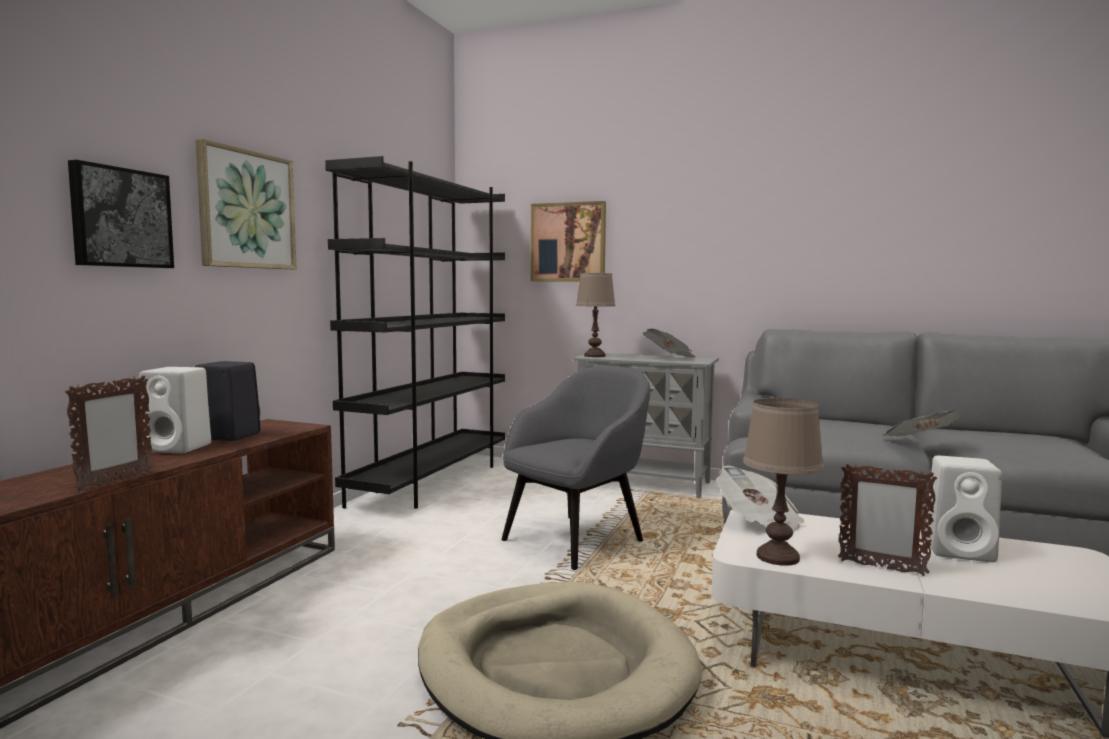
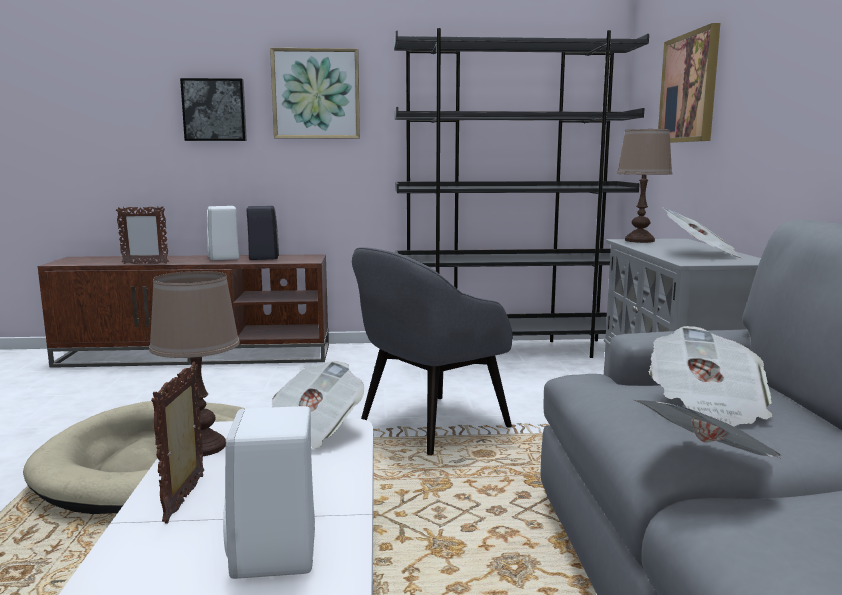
camera: 65 degrees right, 5 degrees up
grey armchair [501,366,650,570] -> grey armchair turned 120 degrees clockwise [352,247,513,455]
none -> newspaper [649,326,772,427]

